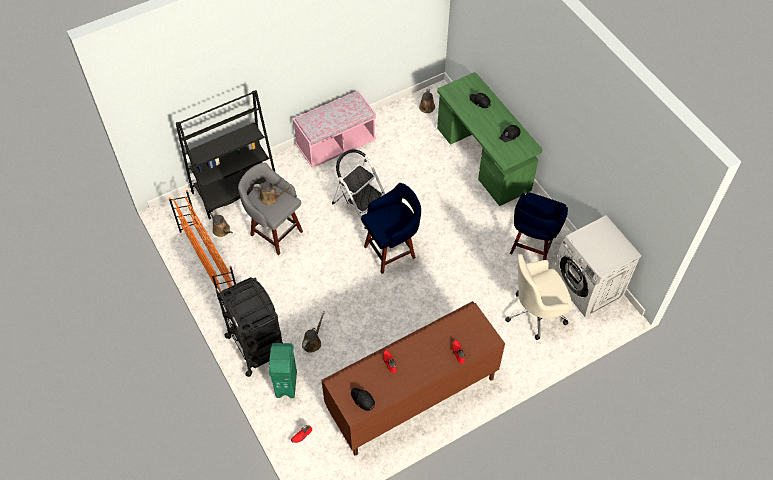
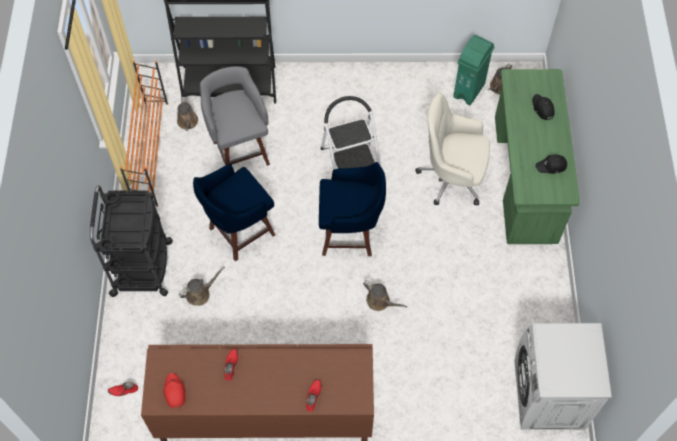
camera: 30 degrees right, 5 degrees up
brown watering can [253,182,293,206] -> brown watering can moved to [363,280,407,311]
green trash can [269,343,297,398] -> green trash can moved to [453,35,495,105]
pink bench [292,90,376,167] -> none
black cap [351,388,375,411] -> red cap [163,373,186,408]
beige office chair [505,254,572,340] -> beige office chair moved to [416,93,490,205]
blue stool [510,192,568,260] -> blue stool moved to [193,164,275,261]

